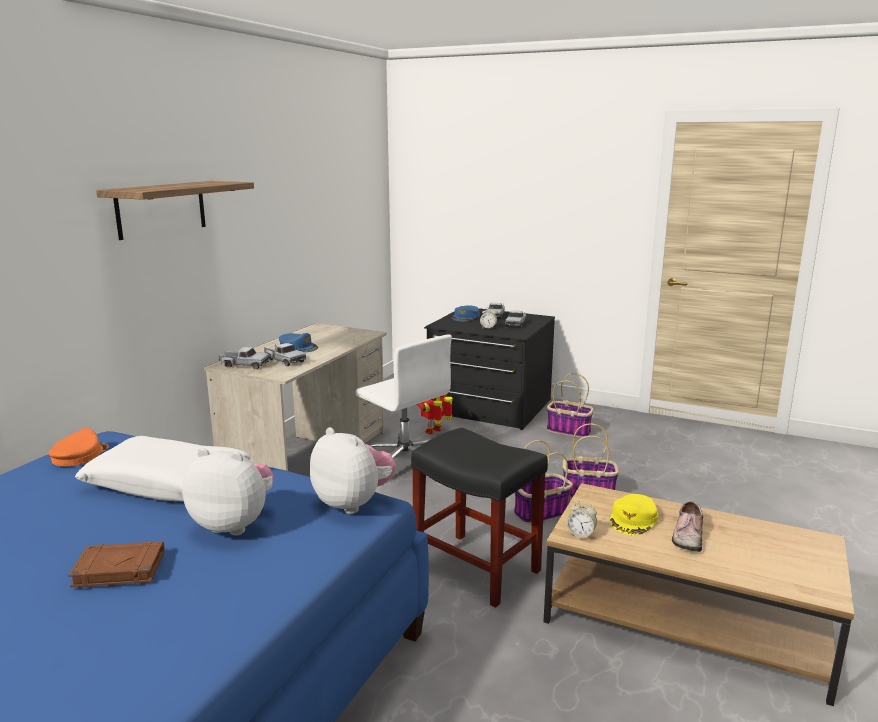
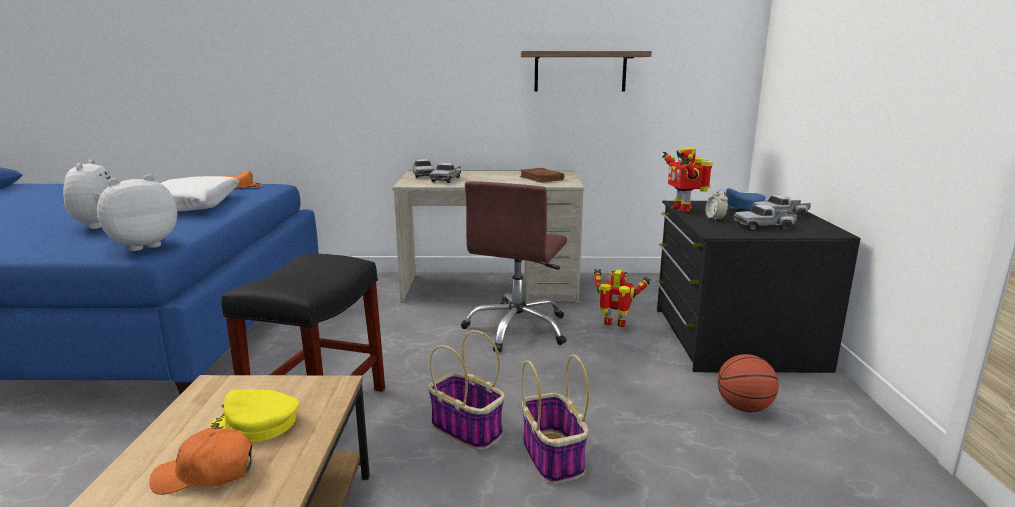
camera: 65 degrees right, 0 degrees up
brown book [68,541,165,587] -> brown book moved to [520,168,565,183]
shelf [96,181,254,240] -> shelf moved to [521,51,652,91]
blue cap [279,333,318,352] -> none
plush toy [310,427,396,514] -> plush toy turned 150 degrees counterclockwise [97,175,177,251]
white office chair [355,334,452,481] -> brown office chair [461,181,567,353]
basket [547,373,594,438] -> basketball [718,354,779,412]
alarm clock [567,501,597,540] -> none
shoe [672,501,703,552] -> orange cap [150,428,252,495]
none -> toy robot [662,148,713,212]

